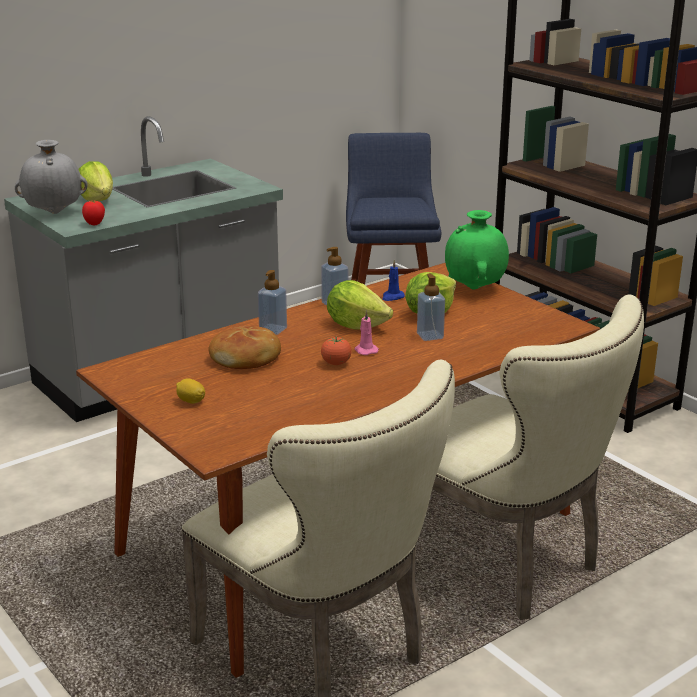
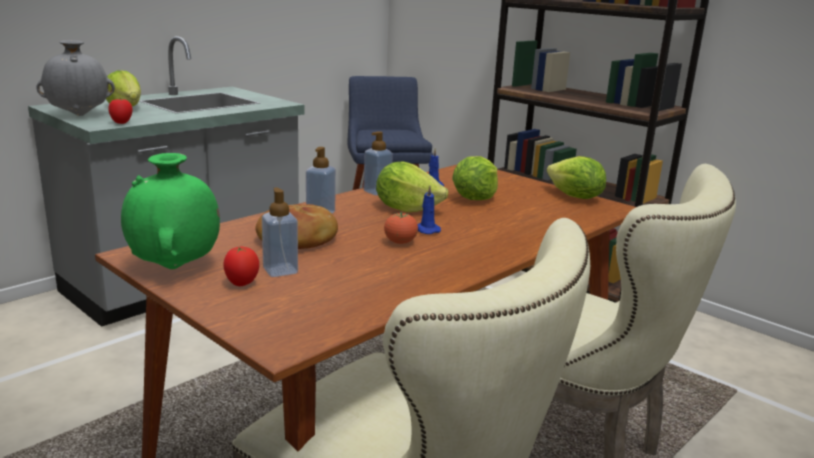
camera: 10 degrees left, 5 degrees down
lemon [176,378,205,404] -> tomato [223,247,259,286]
pink candle [354,310,379,355] -> blue candle [417,186,441,234]
soap dispenser [417,273,445,341] -> soap dispenser moved to [262,187,298,277]
green vase [445,210,509,290] -> green vase moved to [121,153,220,269]
none -> lettuce [547,156,606,199]

